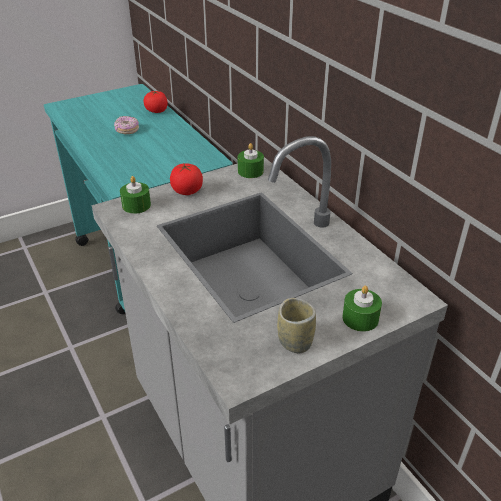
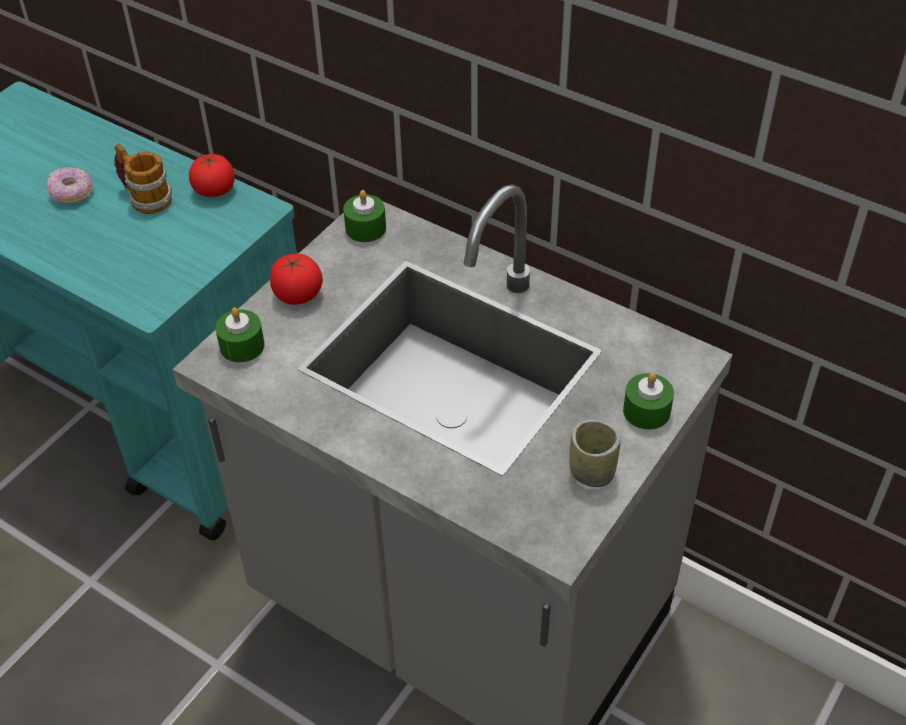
camera: 25 degrees left, 10 degrees up
tomato [143,91,168,113] -> tomato moved to [189,154,235,197]
none -> mug [114,144,172,214]

